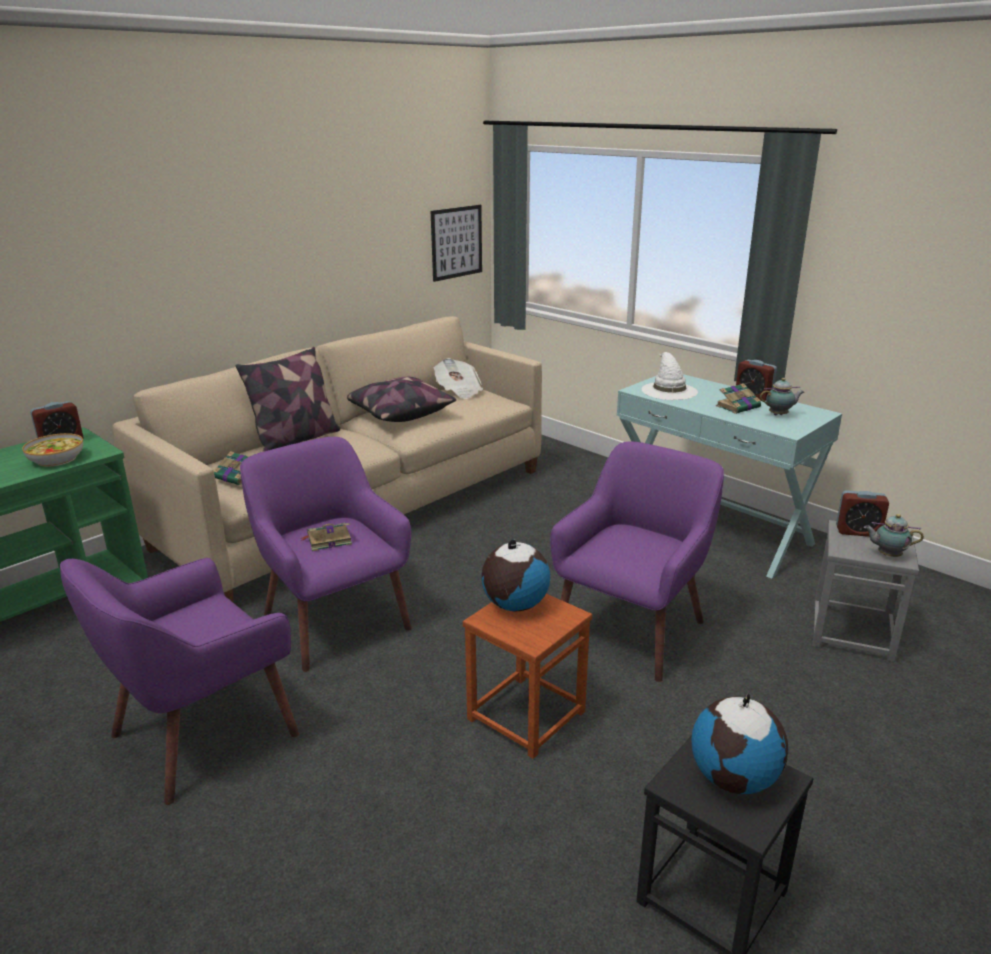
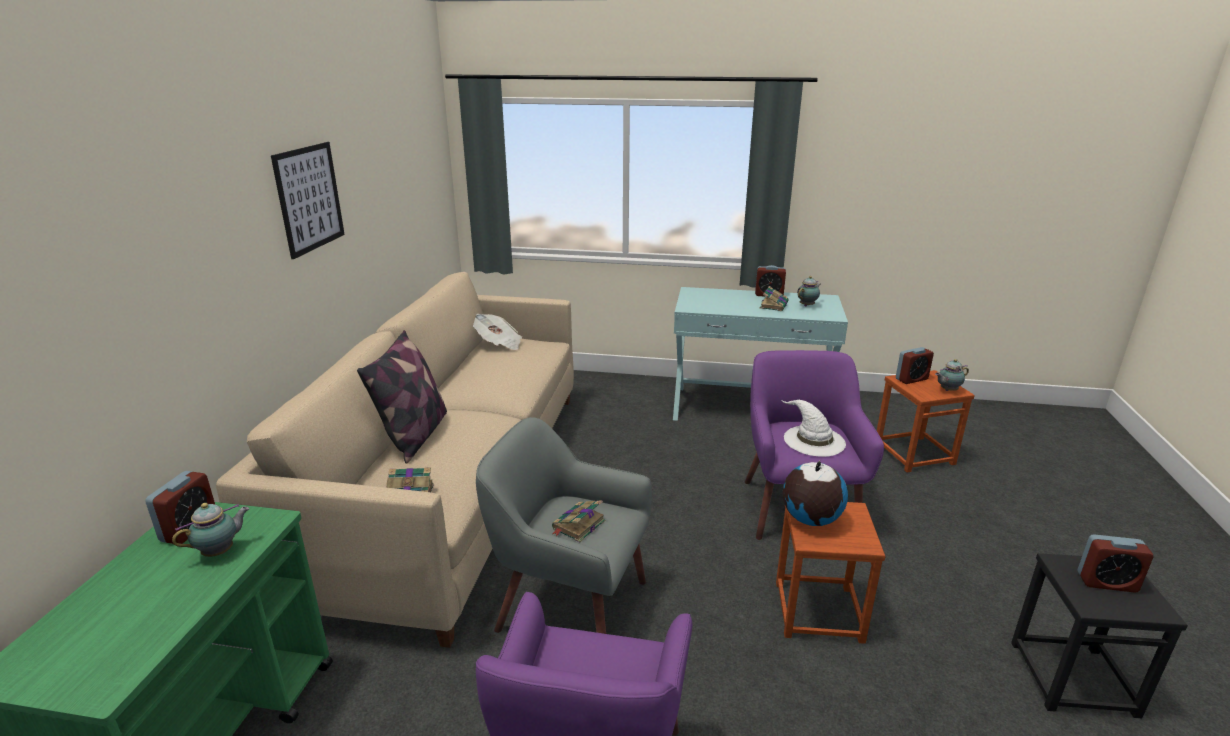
camera: 35 degrees left, 0 degrees up
bowl [22,433,83,467] -> teapot [172,503,249,557]
purple armchair [240,437,412,672] -> grey armchair [476,417,652,634]
pillow [347,377,456,422] -> none
picture [431,205,482,282] -> picture moved to [271,142,345,259]
white hat [641,352,698,400] -> white hat moved to [782,400,846,457]
globe [691,693,789,794] -> alarm clock [1078,534,1154,593]
grey stool [812,520,919,662] -> brown stool [877,370,975,472]

